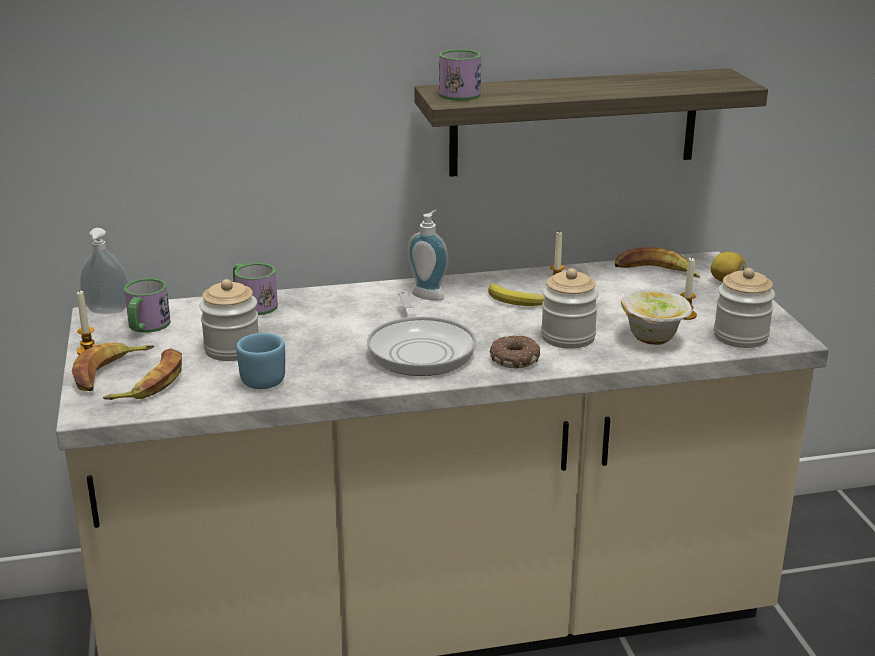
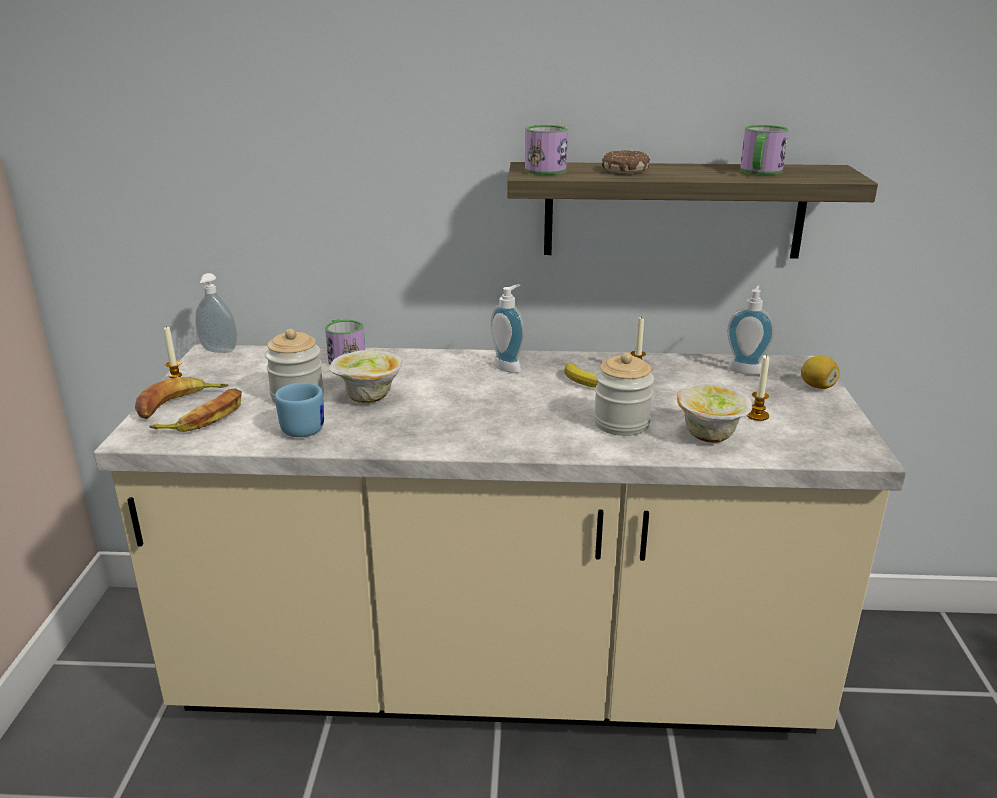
camera: 15 degrees right, 0 degrees up
mug [124,278,171,333] -> mug moved to [740,125,788,175]
frying pan [367,291,476,376] -> none
donut [490,335,540,368] -> donut moved to [602,150,650,174]
banana [615,247,700,278] -> soap dispenser [727,286,774,375]
jar [714,268,775,348] -> none
none -> bowl [329,350,402,403]

